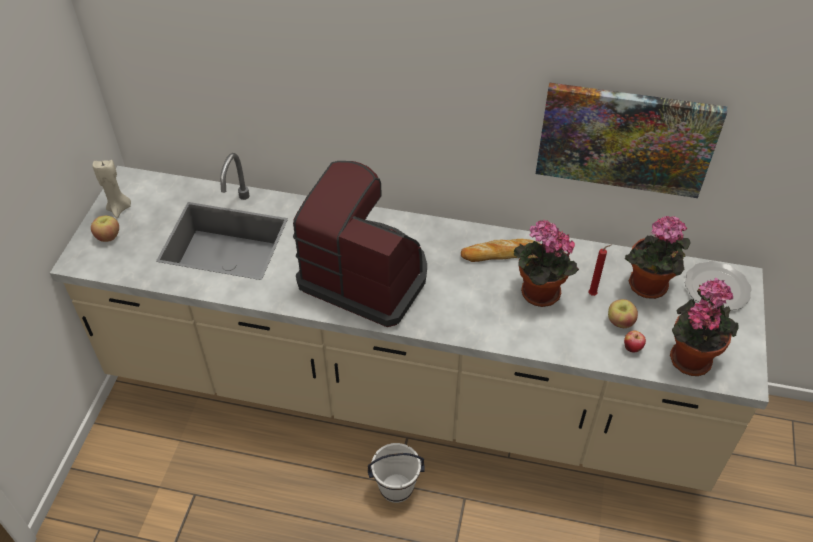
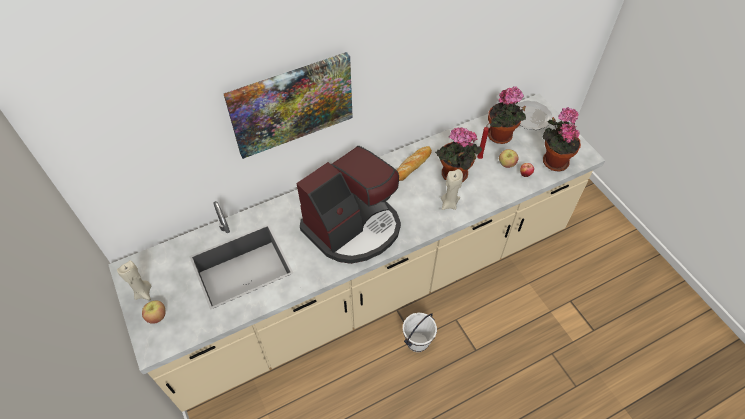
camera: 40 degrees left, 5 degrees up
coffee machine [293,161,427,327] -> coffee machine turned 150 degrees clockwise [296,146,401,264]
picture [536,82,727,198] -> picture moved to [224,52,353,159]
none -> beige candle [441,169,463,210]

